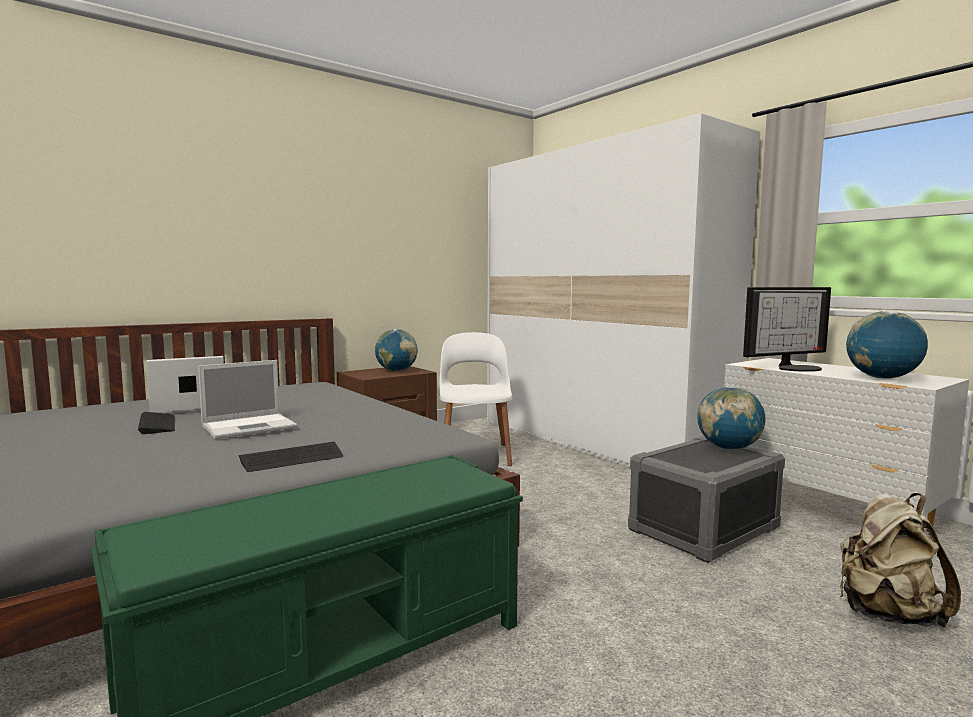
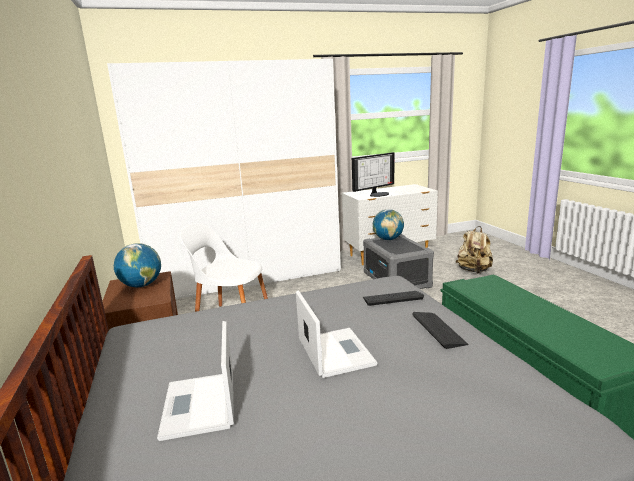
camera: 70 degrees left, 10 degrees up
keyboard [138,412,175,434] -> keyboard moved to [363,291,424,306]
monitor [743,287,831,372] -> monitor turned 60 degrees clockwise [352,152,394,197]
globe [846,311,928,379] -> none

